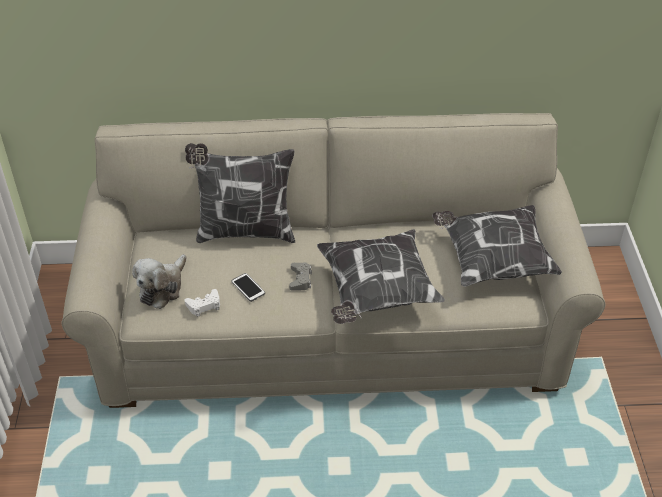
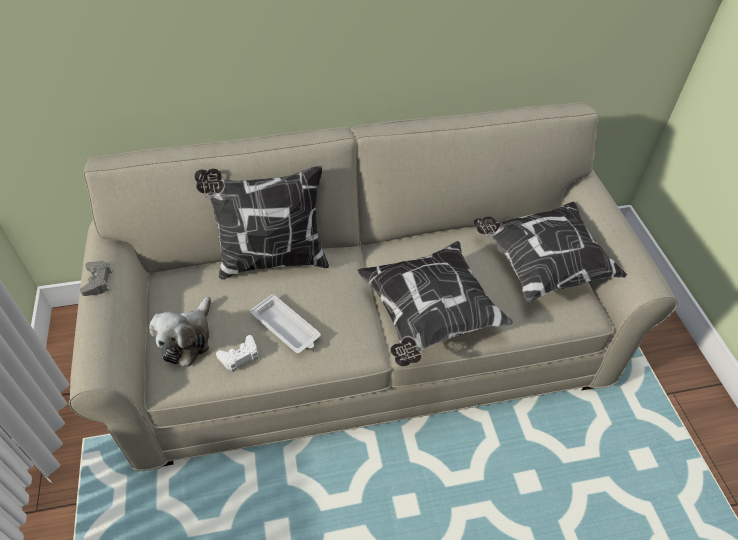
camera: 10 degrees left, 5 degrees up
phone [231,273,265,302] -> white tray [250,294,321,354]
grey game controller [289,262,312,290] -> grey game controller moved to [80,261,113,296]

